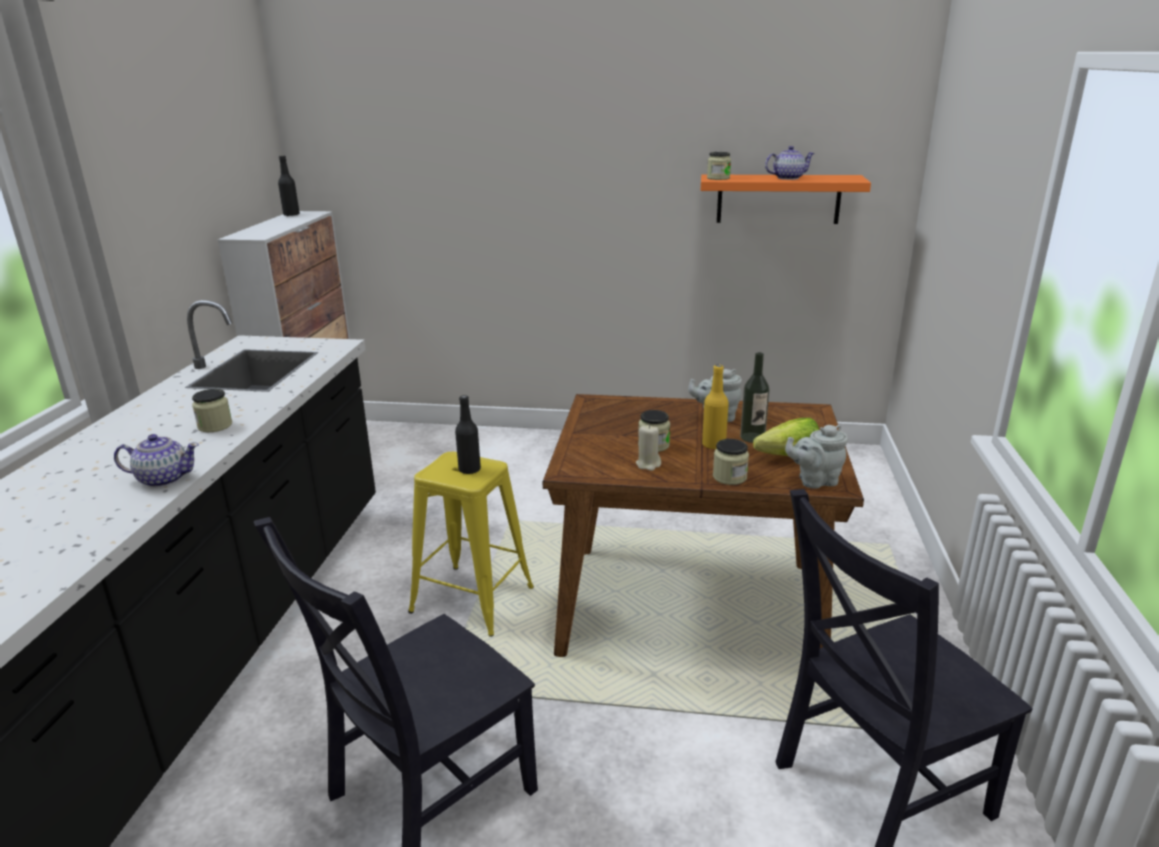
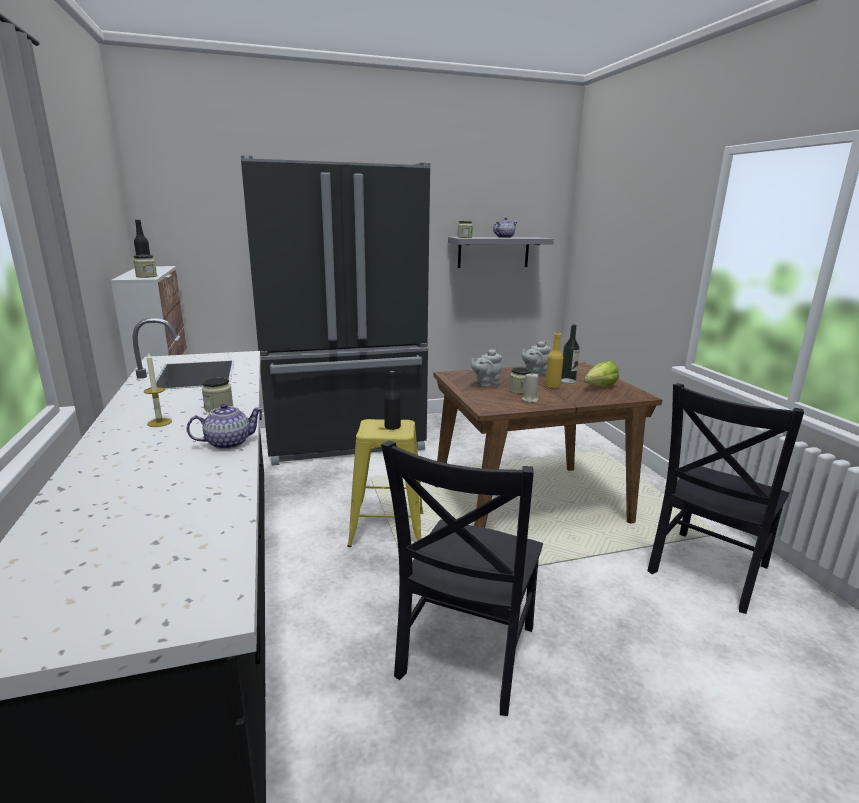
camera: 25 degrees left, 5 degrees down
orange shelf [701,175,871,224] -> grey shelf [448,237,554,268]
jar [713,439,749,485] -> jar moved to [133,255,157,278]
grey teapot [785,425,848,489] -> grey teapot moved to [471,349,502,387]
none -> candle [144,352,172,427]
none -> black fridge [241,156,431,466]

